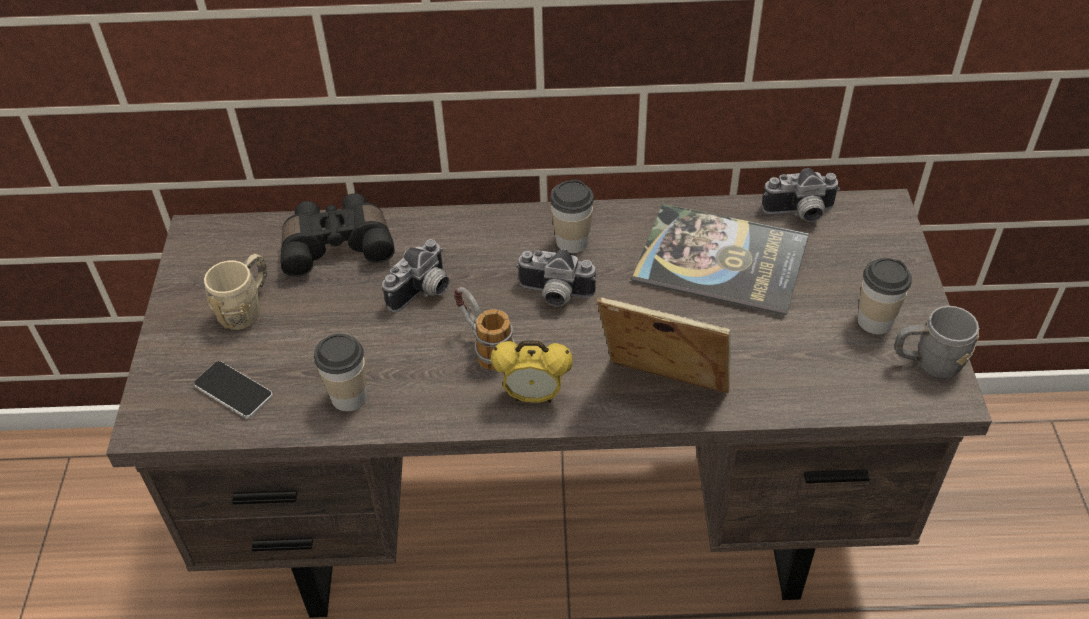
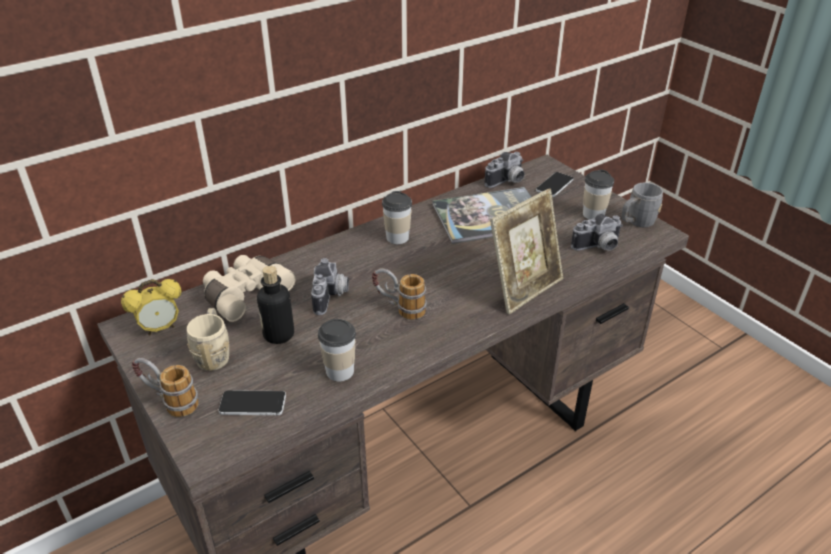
camera: 35 degrees left, 10 degrees down
black binoculars [280,193,395,277] -> beige binoculars [203,255,296,322]
alarm clock [491,341,573,403] -> alarm clock moved to [121,279,182,336]
camera [516,249,596,307] -> camera moved to [571,214,623,251]
picture frame [597,297,731,394] -> picture frame turned 150 degrees clockwise [490,189,563,314]
none -> mug [132,358,199,417]
none -> bottle [257,266,294,344]
none -> phone [536,172,574,197]

